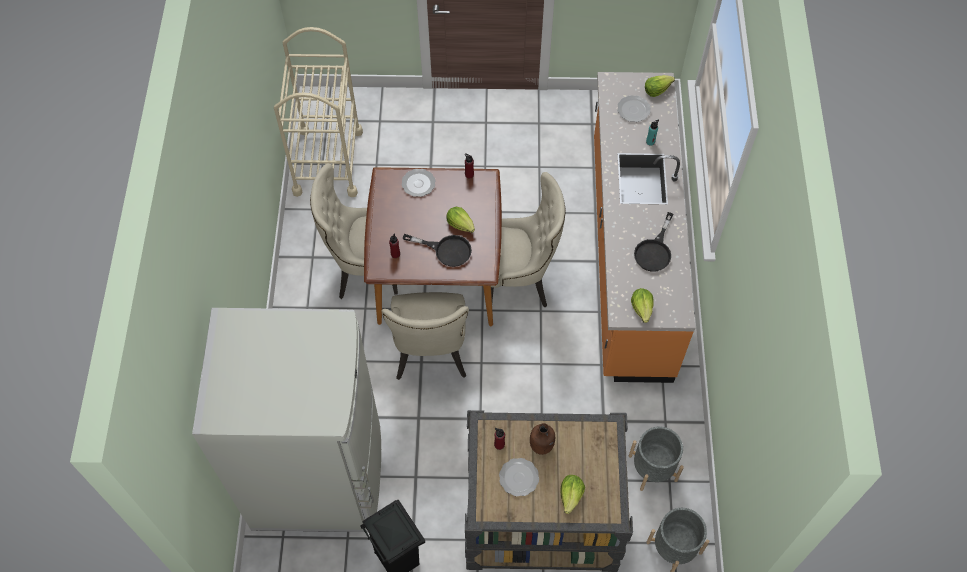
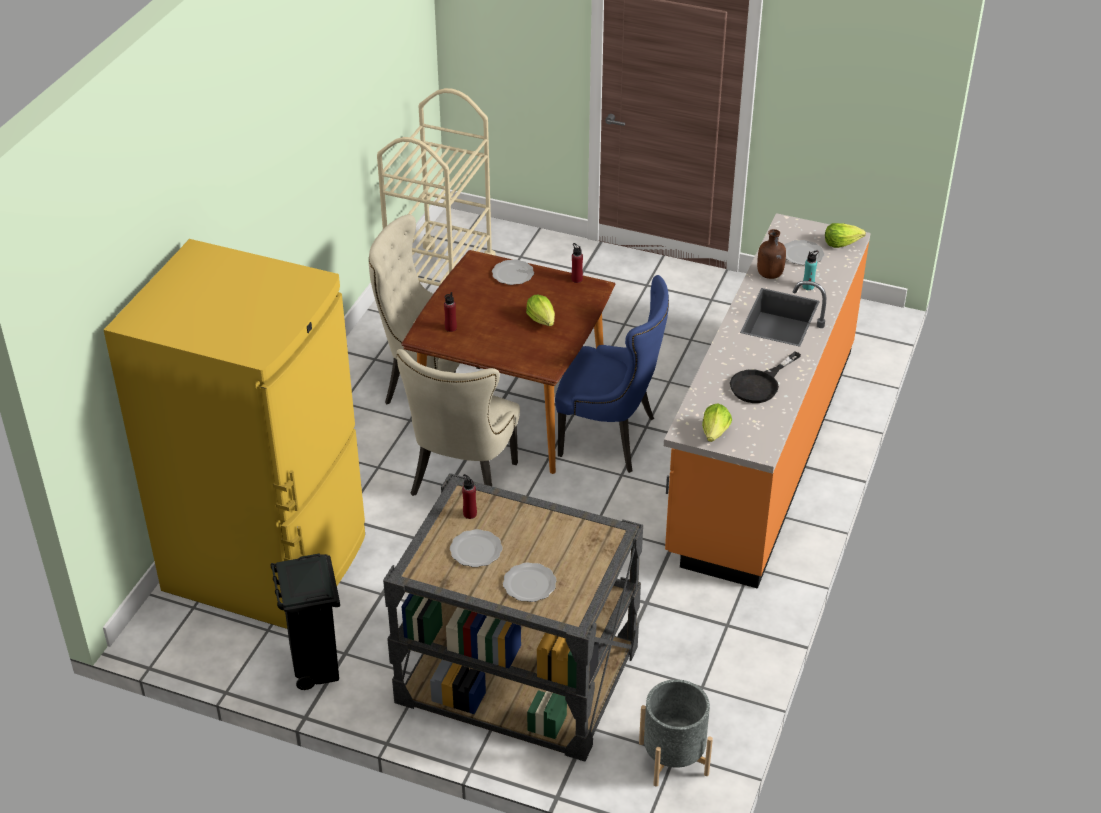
camera: 20 degrees right, 20 degrees down
white fridge [192,308,381,532] -> yellow fridge [104,239,365,629]
black frying pan [402,234,472,267] -> none
beige chair [491,172,566,307] -> blue chair [555,275,669,473]
brown bottle [530,423,555,455] -> brown bottle moved to [757,229,786,279]
lettuce [560,475,585,514] -> plate [503,562,557,602]
grey planter [629,427,684,491] -> none

